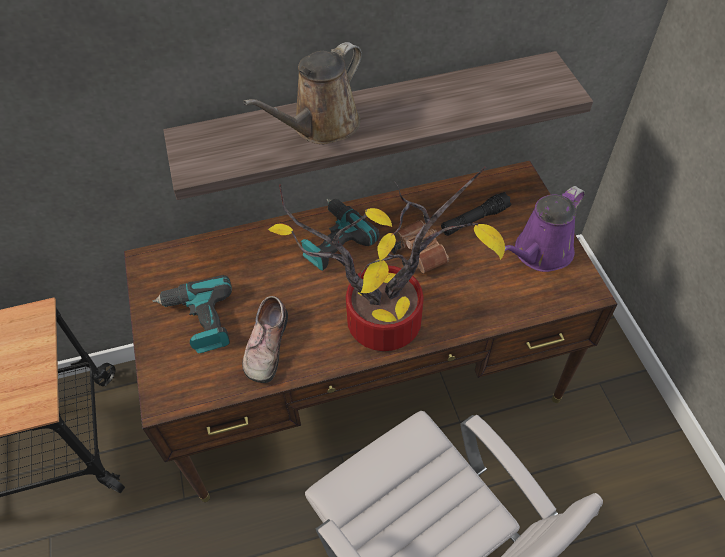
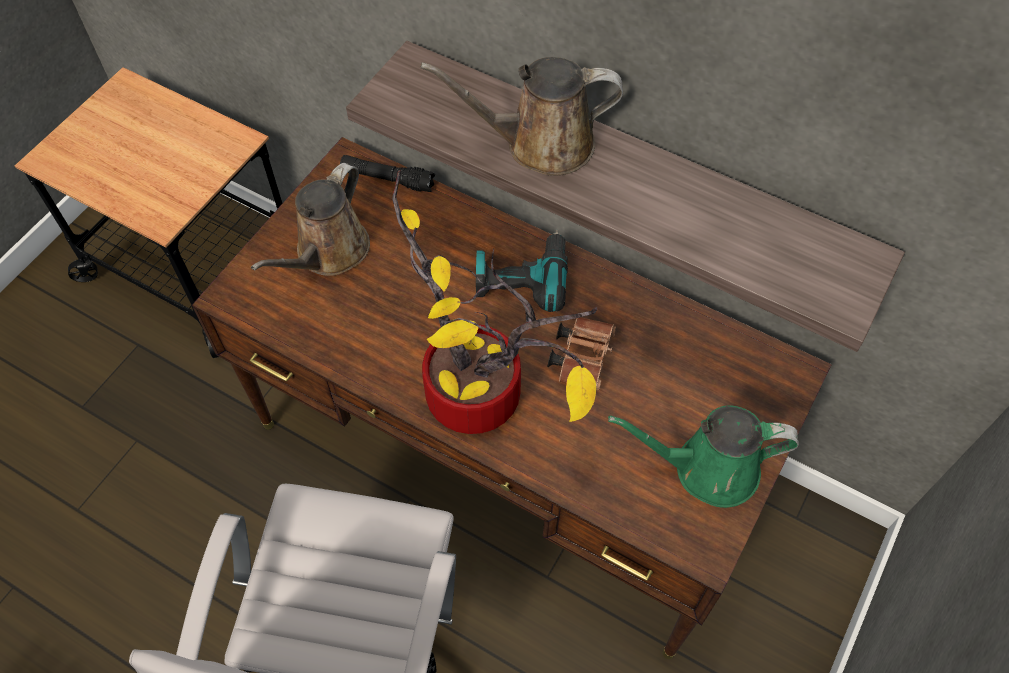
camera: 45 degrees right, 5 degrees up
power drill [153,275,232,354] -> brown watering can [251,163,370,276]
shoe [242,296,288,383] -> none
black flashlight [441,192,512,236] -> black flashlight moved to [340,155,435,192]
purple watering can [505,186,585,272] -> green watering can [608,405,799,508]

